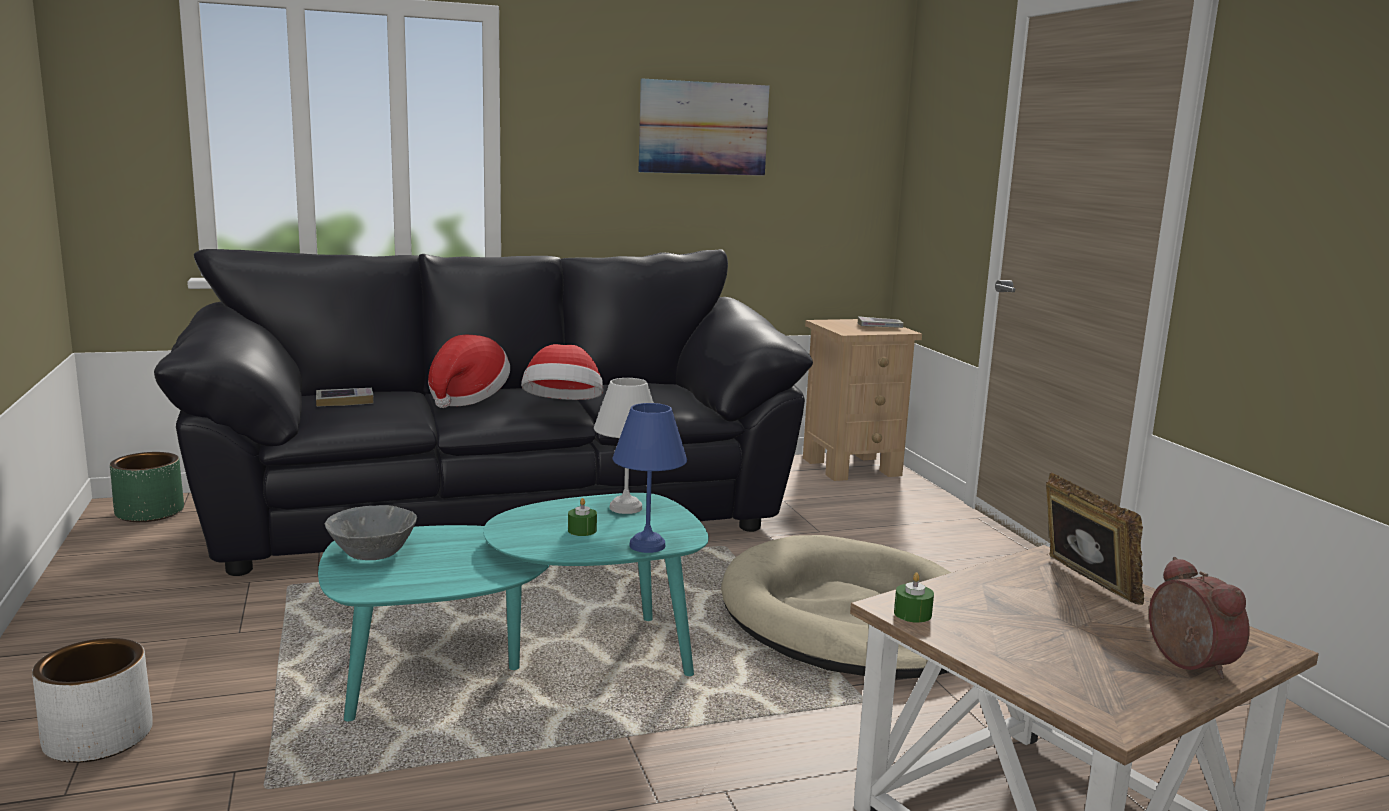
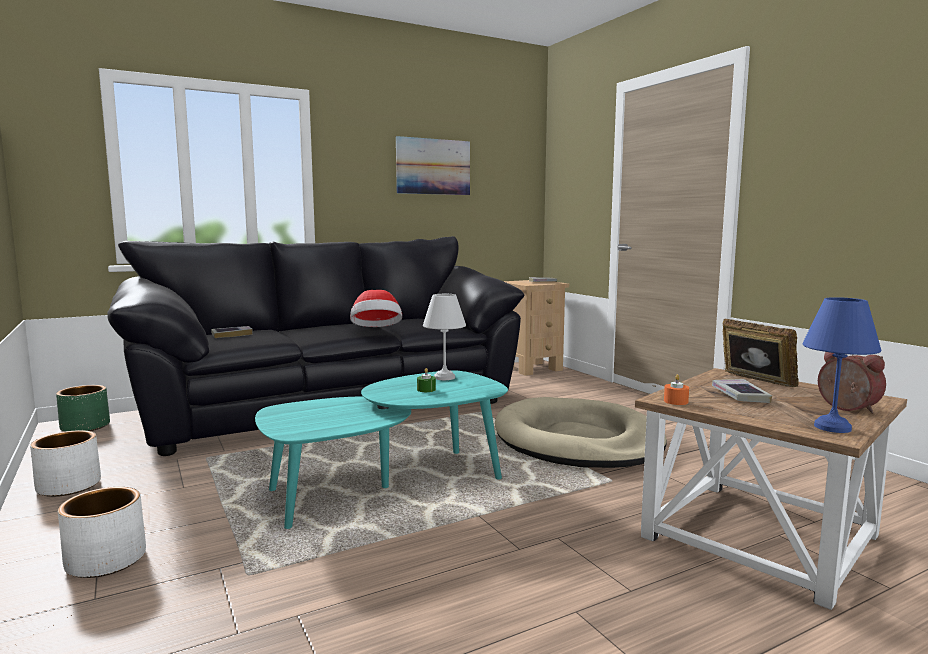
camera: 10 degrees left, 5 degrees down
grey bowl [325,505,417,560] -> none
hat [428,335,510,408] -> none
blue table lamp [612,403,687,553] -> blue table lamp moved to [803,297,881,433]
green candle [894,572,934,623] -> orange candle [664,374,689,405]
none -> white planter [30,430,101,497]
none -> book [712,379,772,403]

